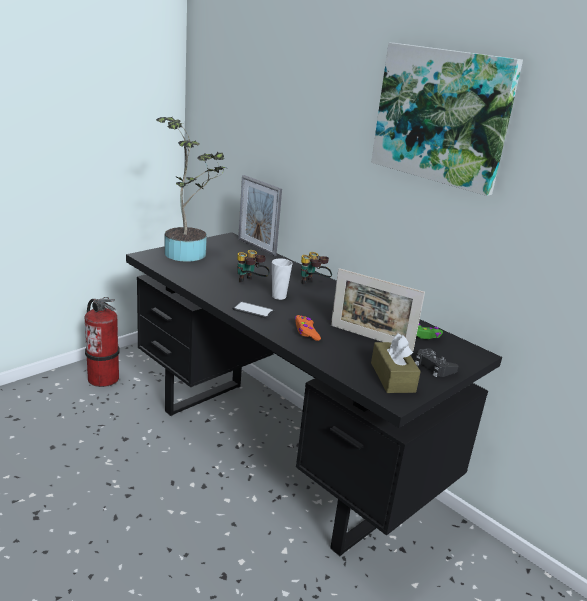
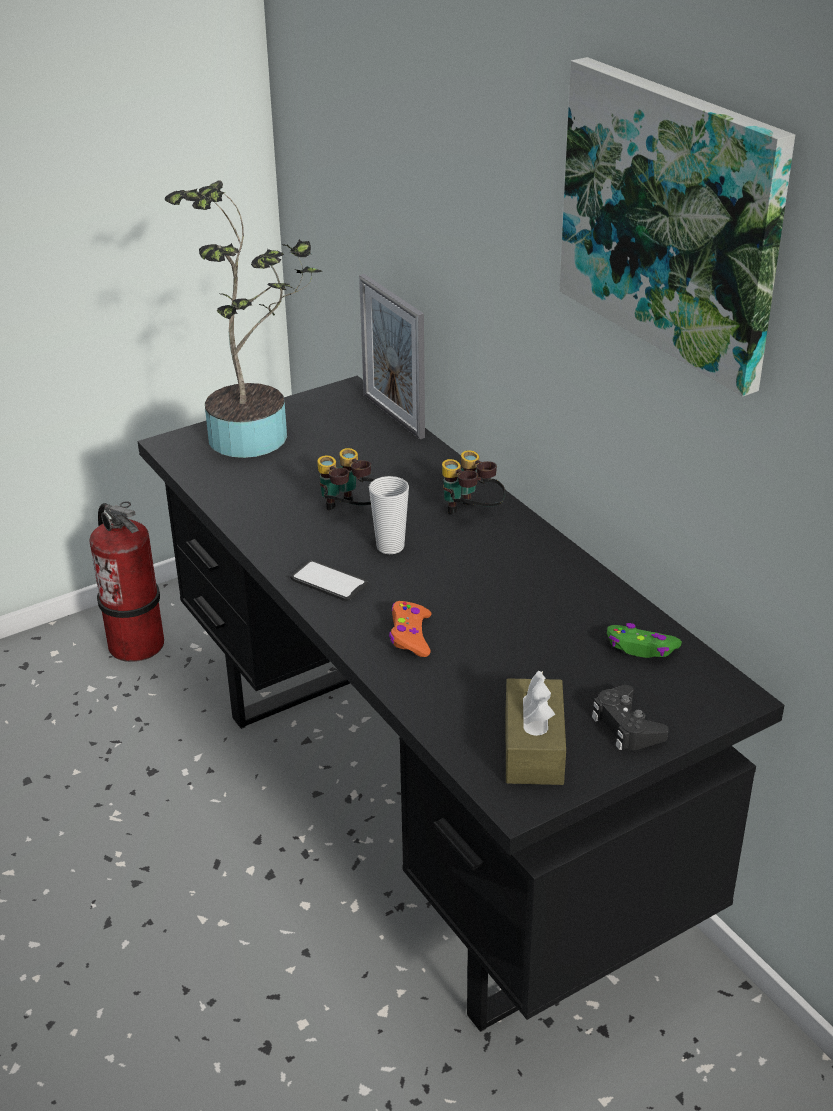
camera: 15 degrees right, 10 degrees up
picture frame [331,268,425,352] -> none

